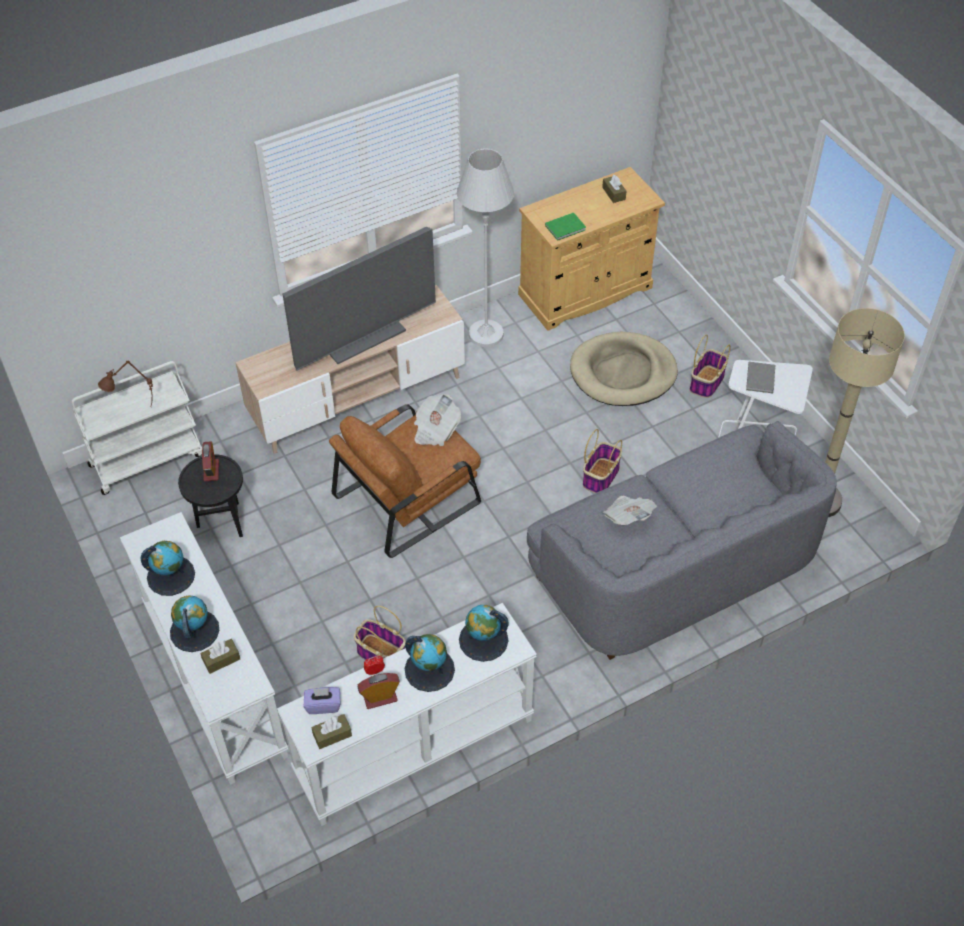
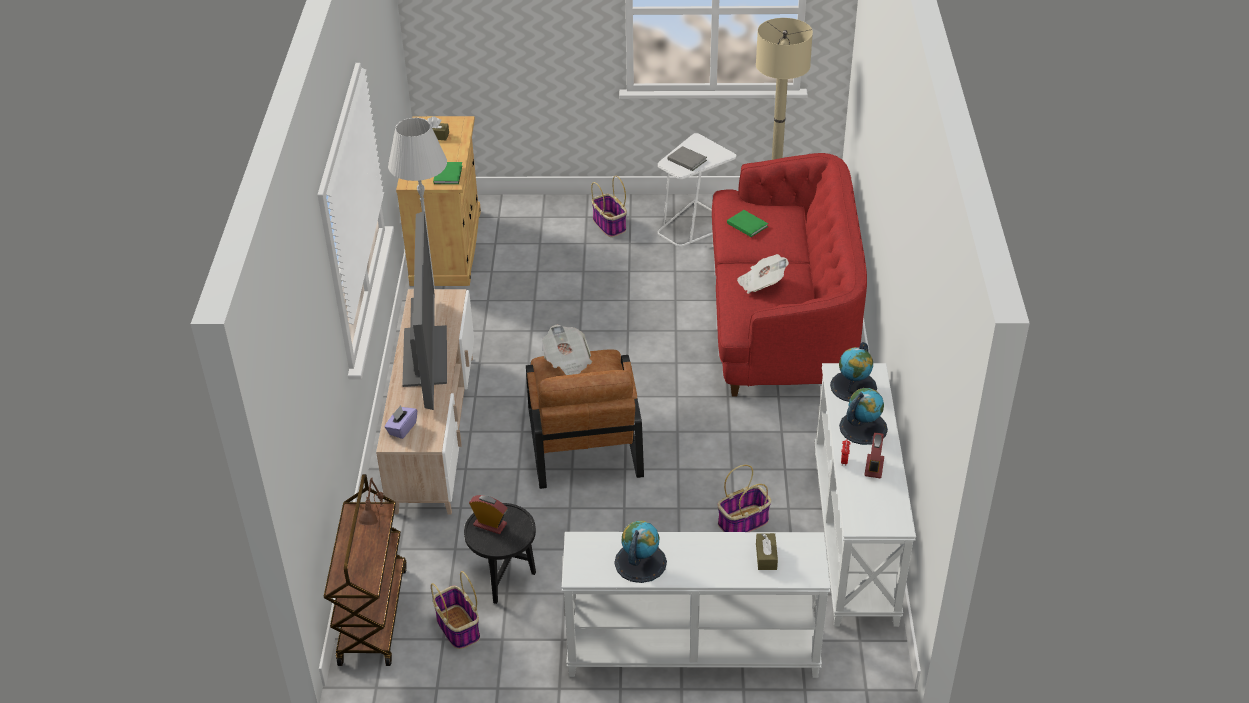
camera: 60 degrees left, 10 degrees down
white cart [72,361,202,495] -> brown cart [324,474,407,666]
globe [170,595,219,652] -> none
purple tissue box [304,687,340,714] -> purple tissue box moved to [384,405,417,439]
brown tissue box [311,714,352,749] -> none
grey sofa [527,421,836,660] -> red sofa [712,153,867,396]
beige dog bed [570,332,678,406] -> none
basket [583,429,622,493] -> basket moved to [431,571,480,649]
none -> green book [727,210,768,237]

